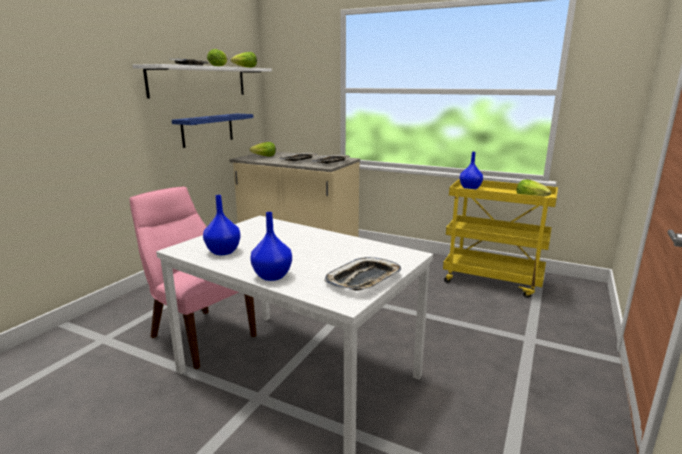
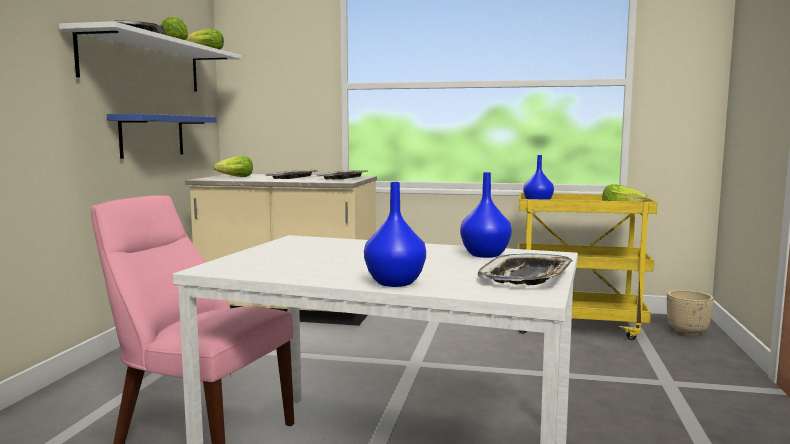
camera: 15 degrees left, 10 degrees down
blue vase [203,195,241,255] -> blue vase moved to [460,172,512,258]
none -> beige planter [667,290,714,336]

